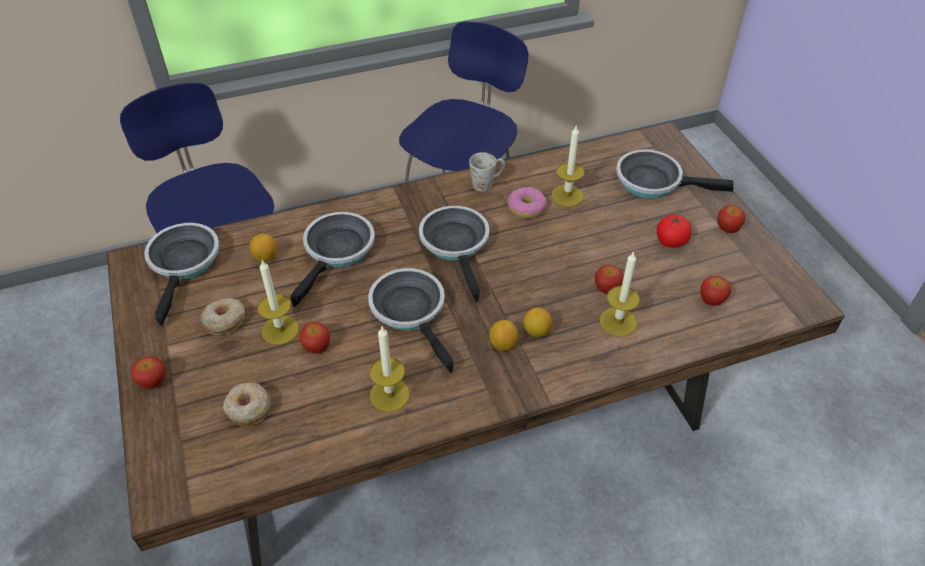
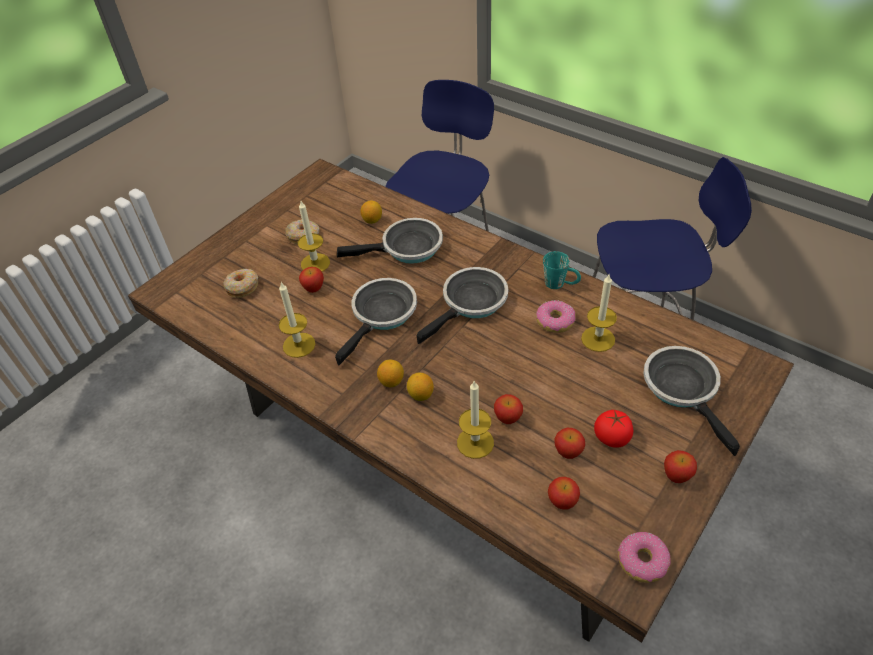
camera: 60 degrees right, 0 degrees up
apple [131,356,165,389] -> apple moved to [554,428,585,459]
frying pan [144,223,219,326] -> none
white mug [469,152,505,192] -> turquoise mug [543,251,581,289]
none -> donut [618,532,671,583]

